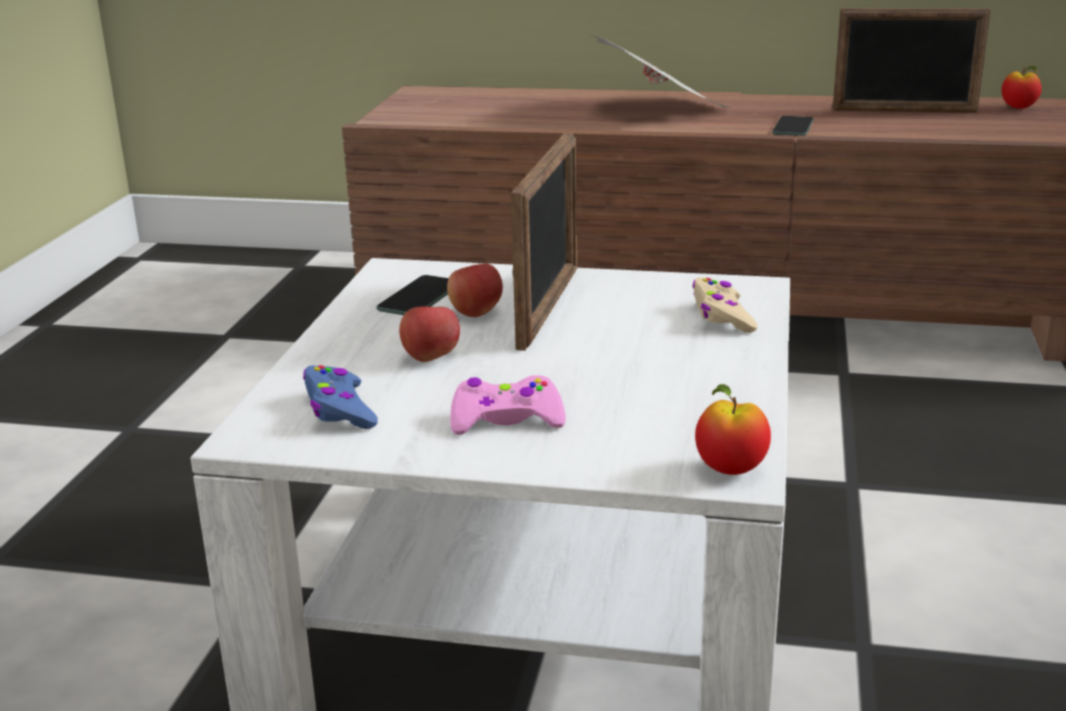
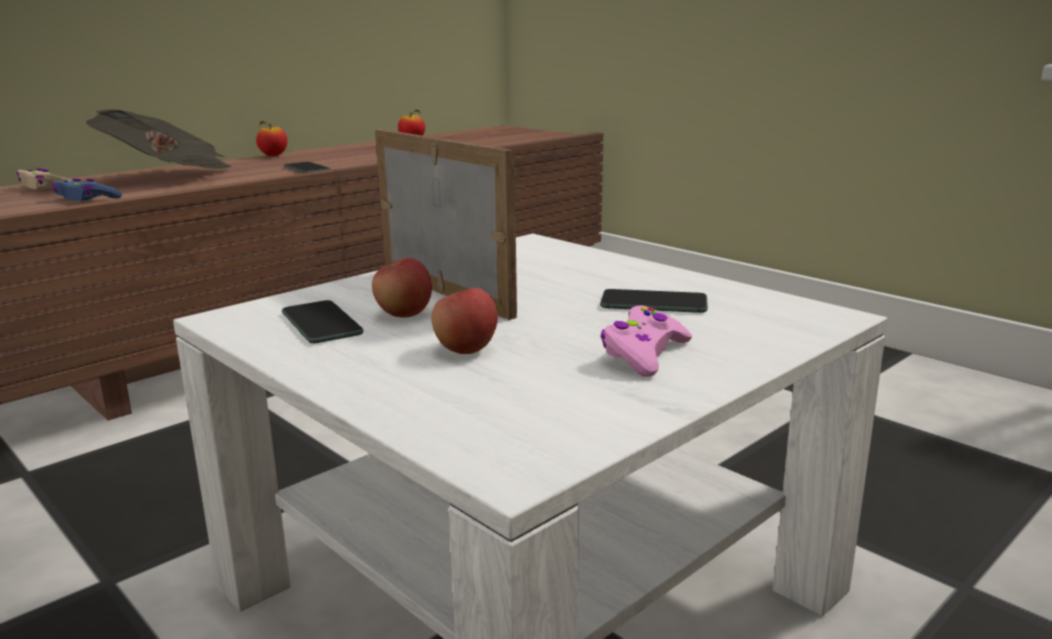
camera: 55 degrees left, 5 degrees down
blue game controller [303,365,378,429] -> blue game controller moved to [51,178,122,201]
beige game controller [693,277,757,333] -> beige game controller moved to [16,168,72,189]
apple [695,384,771,475] -> apple moved to [256,121,287,156]
picture frame [832,8,991,113] -> none
none -> phone [600,289,708,313]

